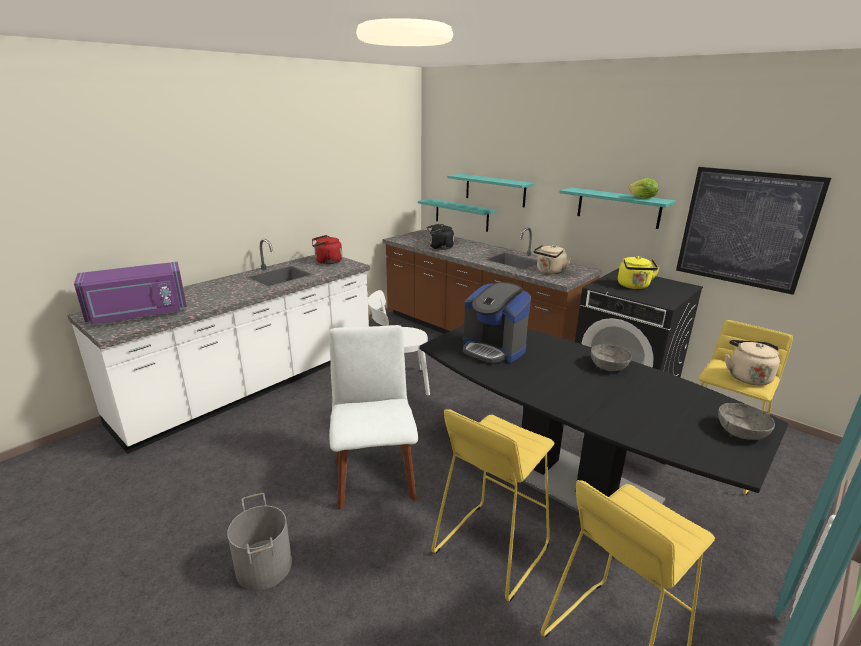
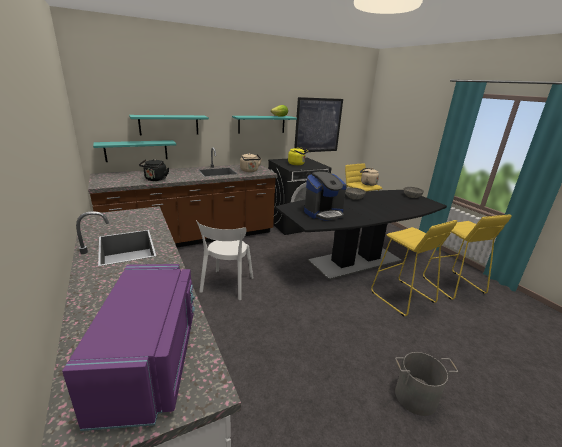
camera: 70 degrees left, 0 degrees up
red kettle [312,235,342,264] -> none
white chair [329,325,418,509] -> none

